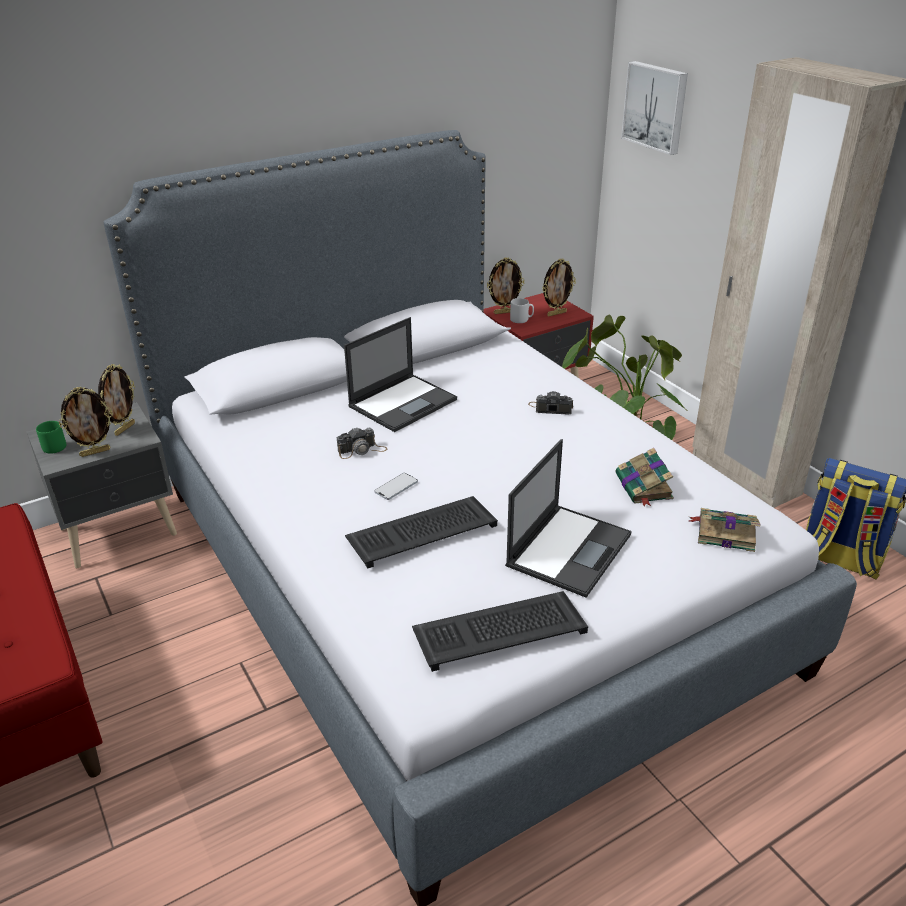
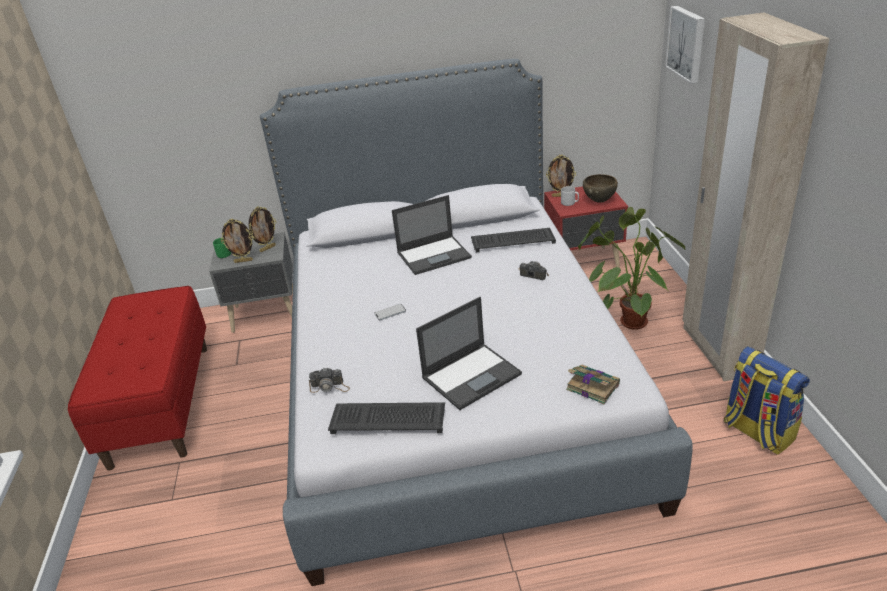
camera: 25 degrees right, 0 degrees up
camera [337,427,387,459] -> camera moved to [309,368,350,393]
keyboard [345,496,498,568] -> keyboard moved to [471,228,556,252]
picture frame [542,258,576,316] -> brown bowl [583,174,618,203]
book [616,448,674,507] -> none

